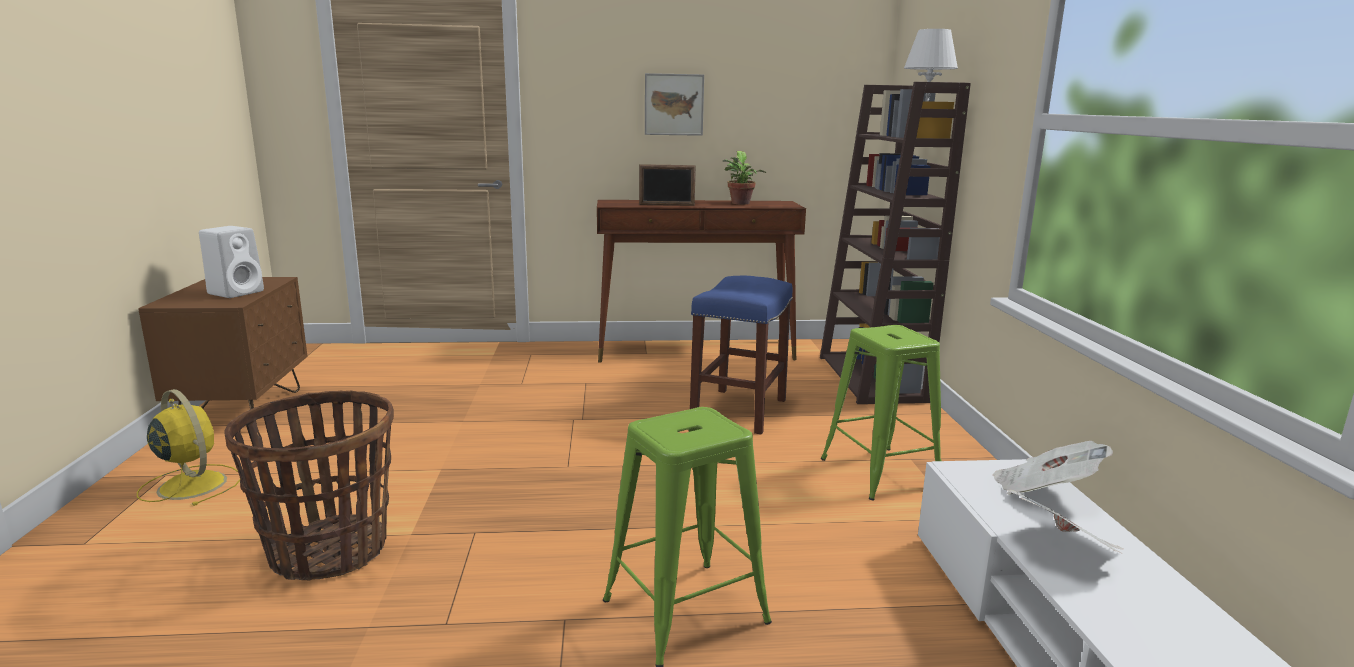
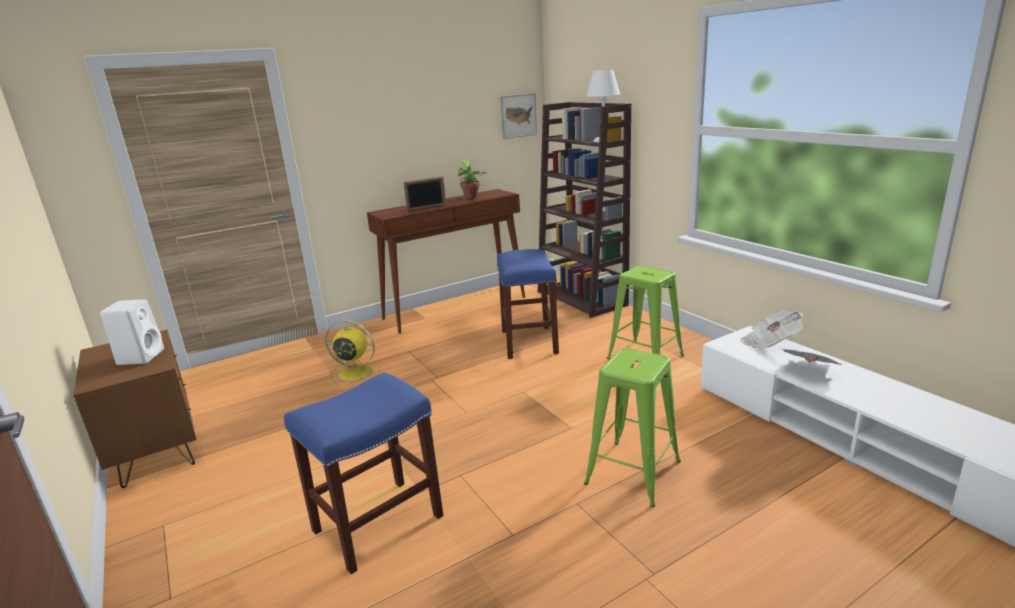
camera: 25 degrees left, 5 degrees up
yellow fan [137,389,240,506] -> yellow fan moved to [325,320,380,386]
basket [224,391,394,580] -> blue stool [284,372,443,574]
picture [645,73,704,136] -> picture moved to [500,93,537,139]

